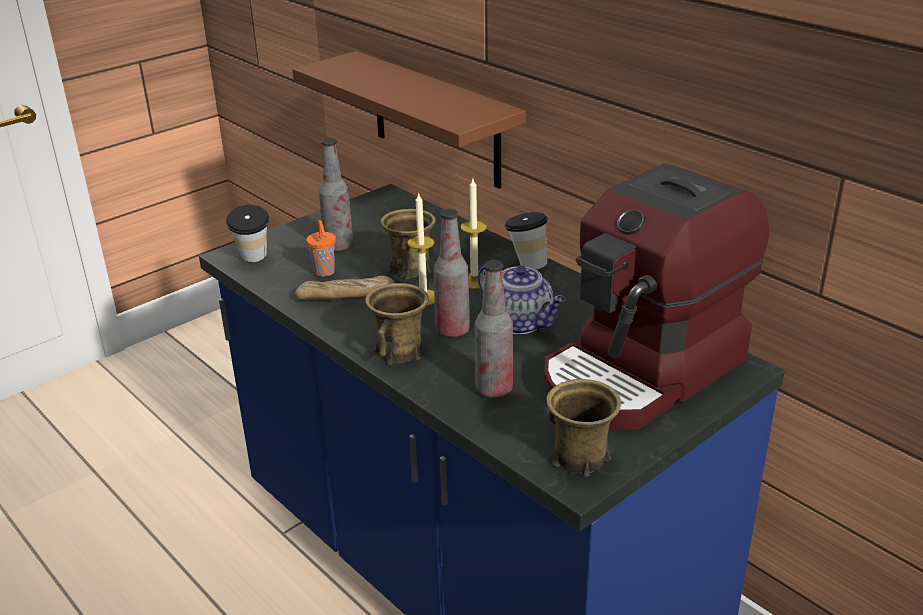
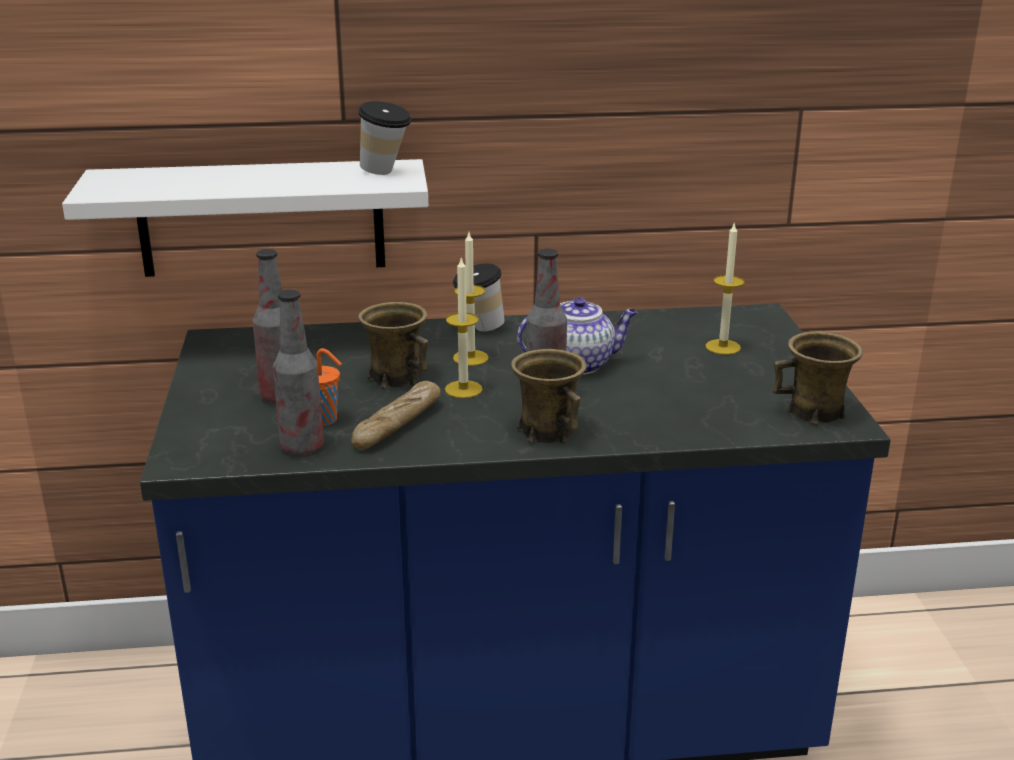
camera: 55 degrees left, 5 degrees down
cup [226,205,269,262] -> cup moved to [358,101,412,175]
brown shelf [292,51,526,189] -> white shelf [62,159,428,277]
bottle [475,260,513,398] -> bottle moved to [273,289,324,455]
coffee machine [544,163,769,430] -> candle [706,224,745,355]

